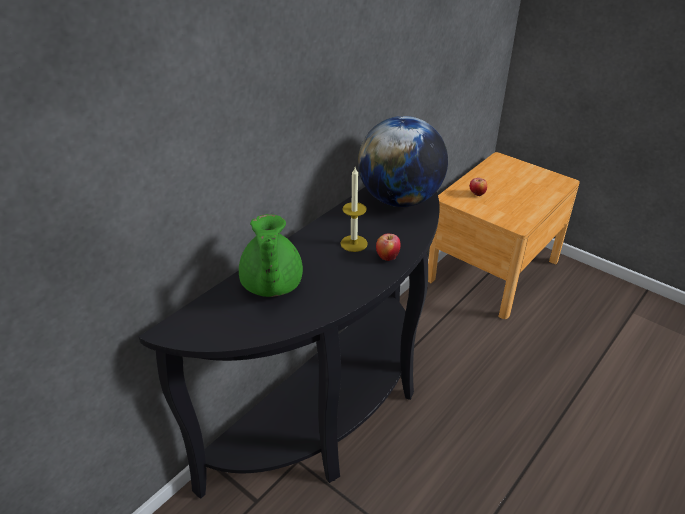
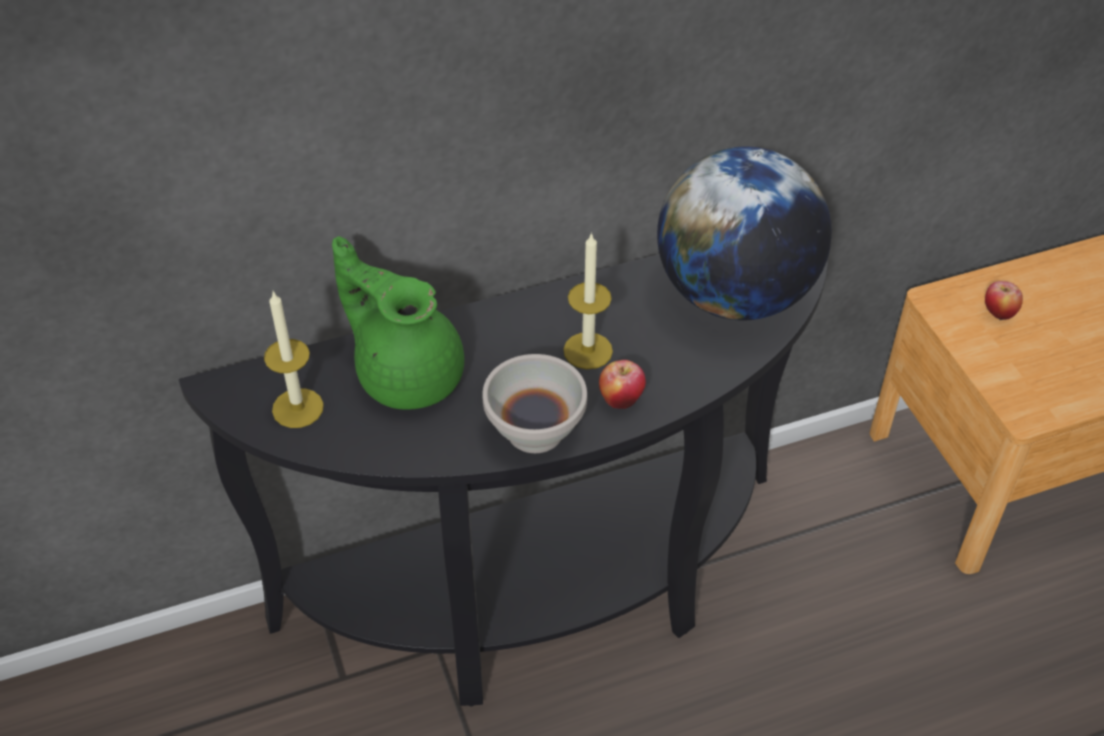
camera: 30 degrees right, 10 degrees up
green teapot [239,214,303,297] -> green teapot turned 105 degrees clockwise [332,236,464,409]
none -> candle [264,291,324,428]
none -> white bowl [482,354,587,453]

